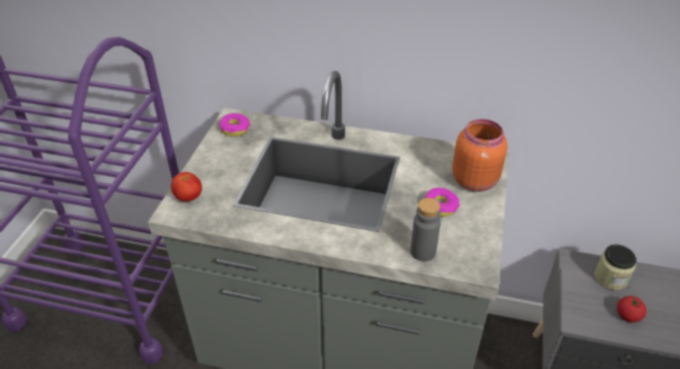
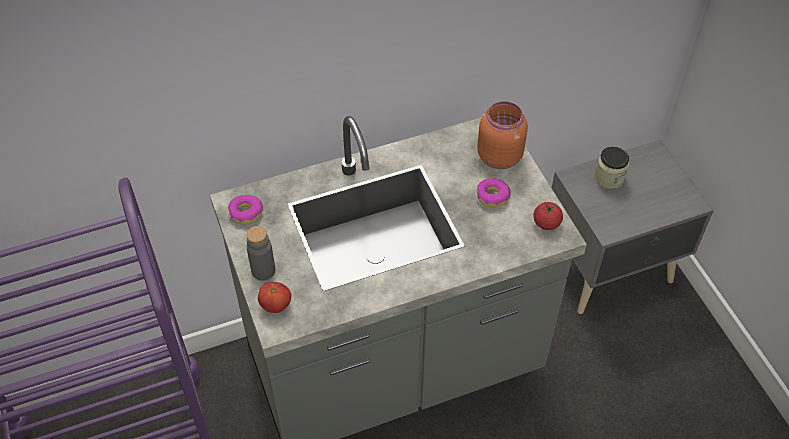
camera: 35 degrees left, 10 degrees up
grey bottle [411,198,441,261] -> grey bottle moved to [246,226,275,281]
tomato [617,295,646,322] -> tomato moved to [533,202,563,230]

